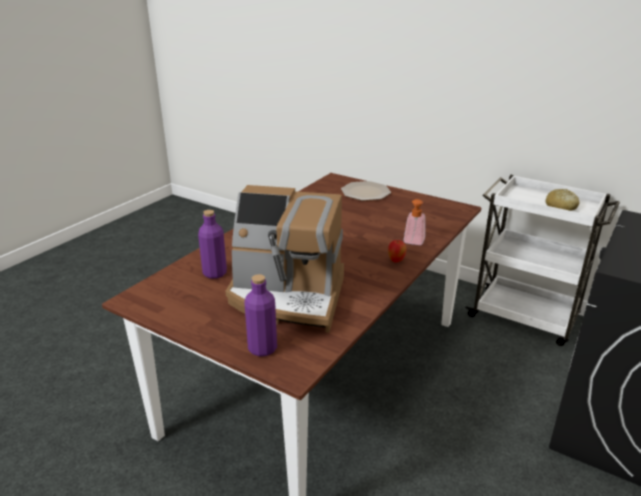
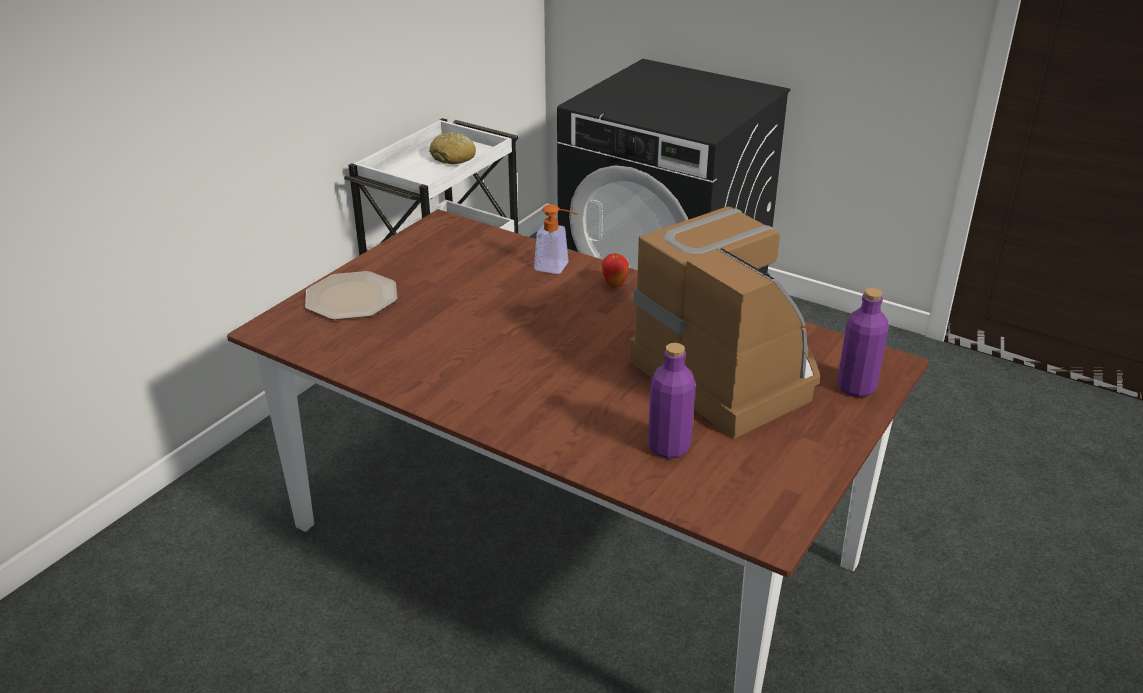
camera: 90 degrees left, 5 degrees up
coffee machine [225,185,344,333] -> coffee machine turned 45 degrees counterclockwise [629,207,820,439]

